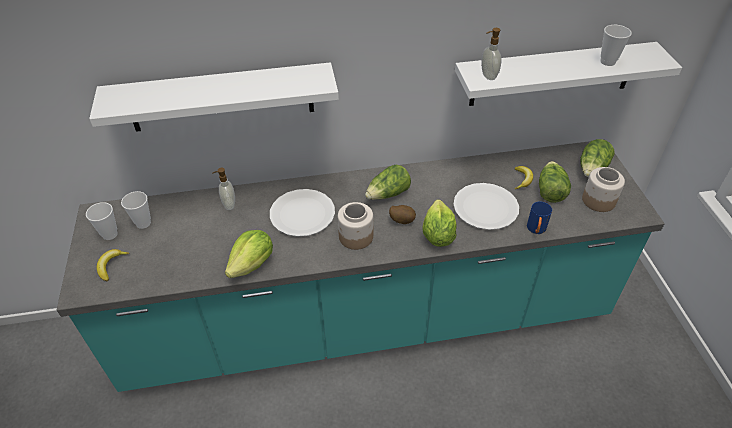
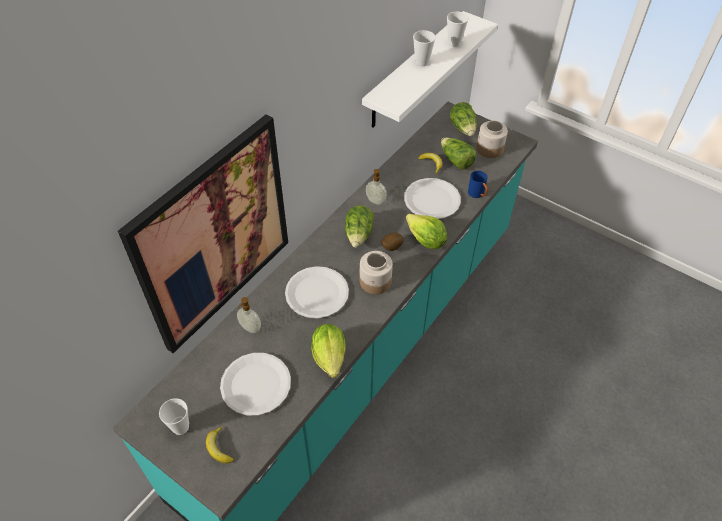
camera: 45 degrees left, 5 degrees up
white shelf [89,62,339,132] -> picture [118,114,288,353]
cup [121,191,151,229] -> cup moved to [413,30,436,66]
soap dispenser [481,28,501,80] -> soap dispenser moved to [366,169,387,205]
none -> white plate [220,353,291,416]

